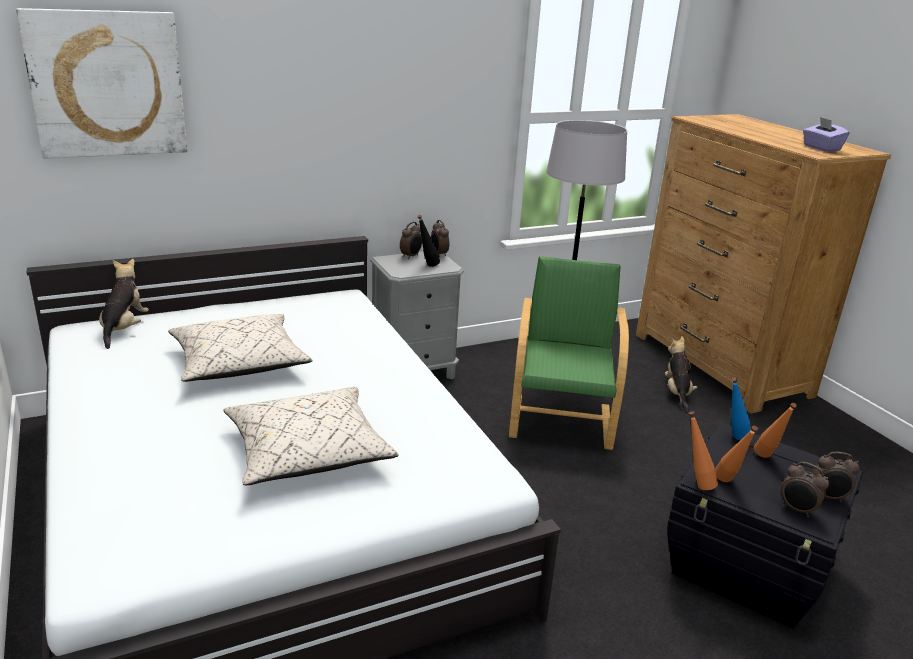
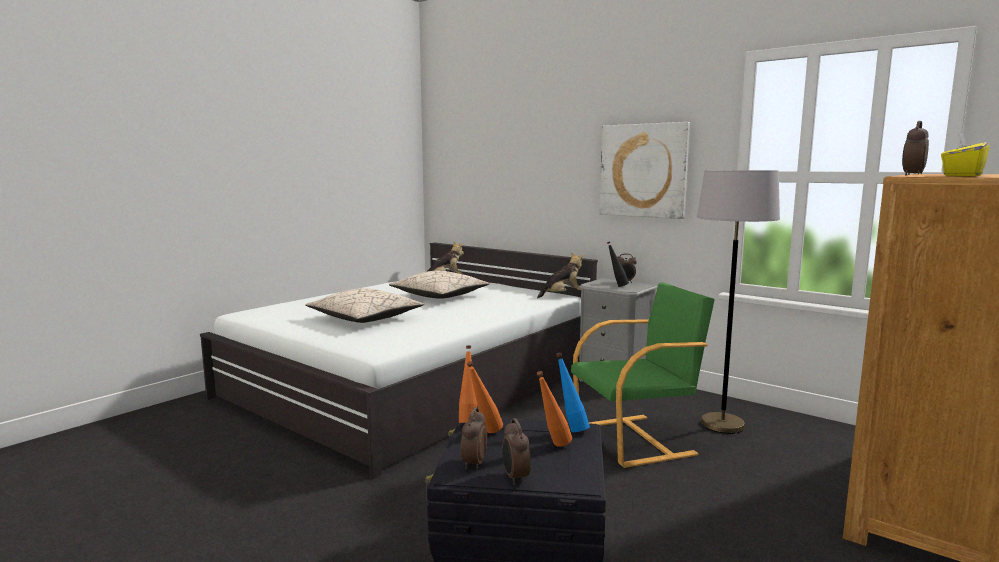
camera: 65 degrees right, 15 degrees down
picture [16,8,187,159] -> picture moved to [599,122,690,219]
alarm clock [431,220,449,257] -> alarm clock moved to [902,121,929,176]
plush toy [665,336,697,412] -> plush toy moved to [537,253,584,299]
purple tissue box [803,117,849,152] -> yellow tissue box [941,133,989,176]

